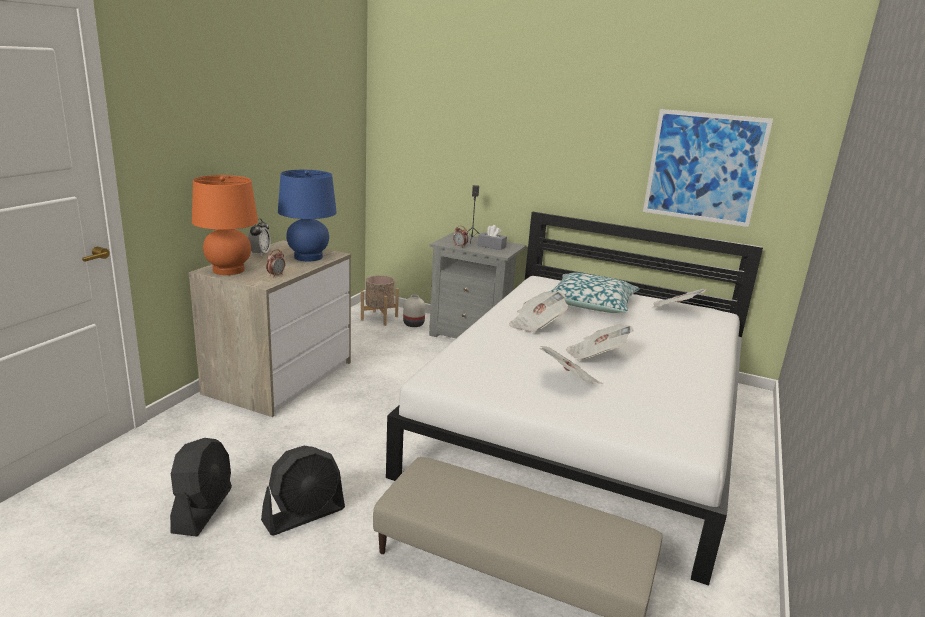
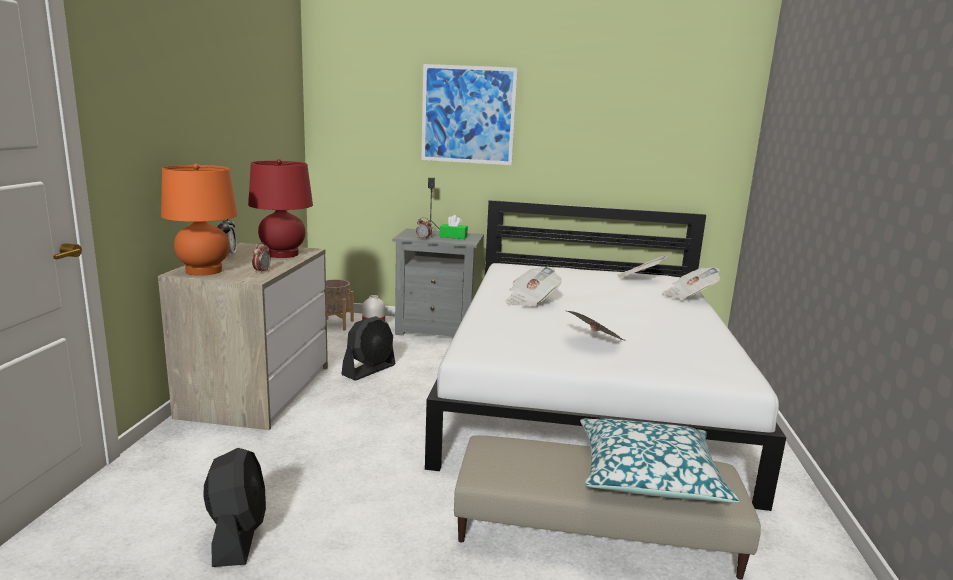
camera: 15 degrees left, 5 degrees down
black fan [261,446,345,536] -> black fan moved to [341,316,395,381]
blue table lamp [278,170,337,261] -> red table lamp [248,159,313,258]
grey tissue box [478,225,507,250] -> green tissue box [440,215,468,239]
pillow [549,272,640,313] -> pillow moved to [580,419,740,503]
newspaper [566,324,634,361] -> newspaper moved to [662,267,720,299]
picture [643,109,773,227] -> picture moved to [421,64,518,165]

